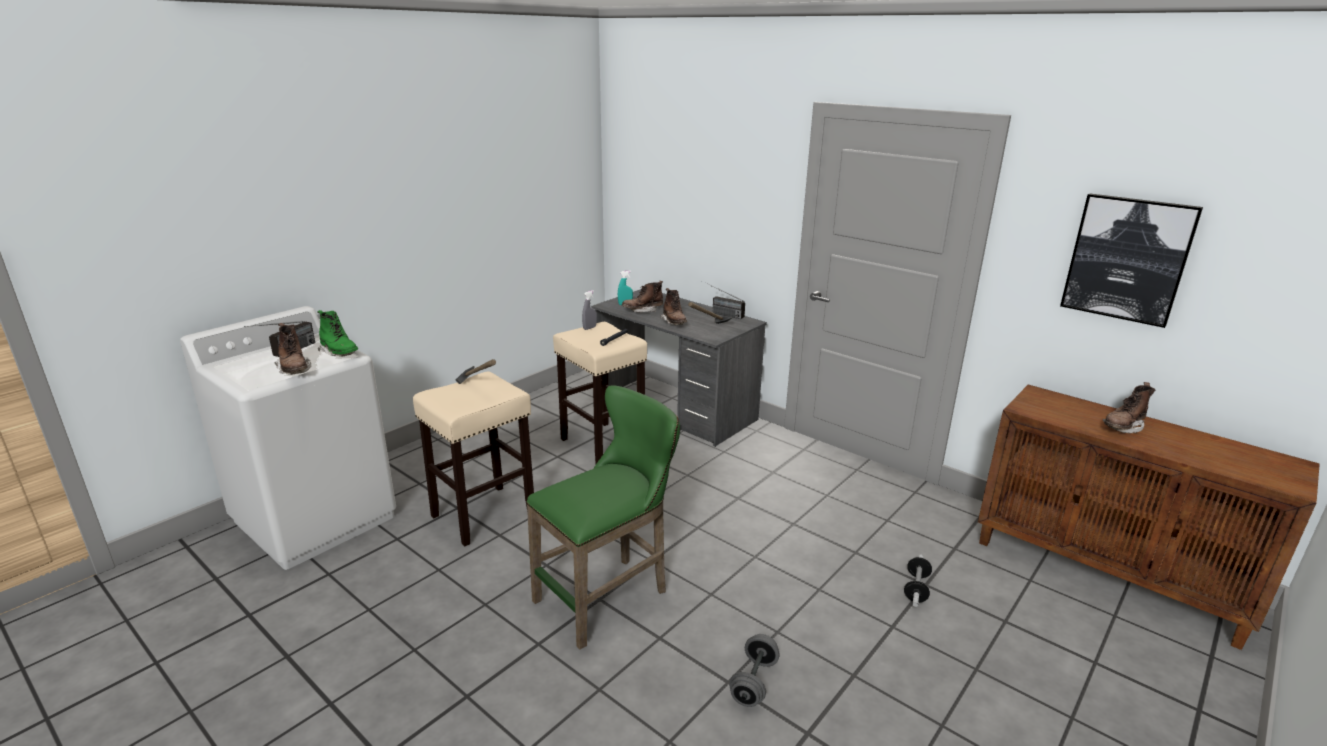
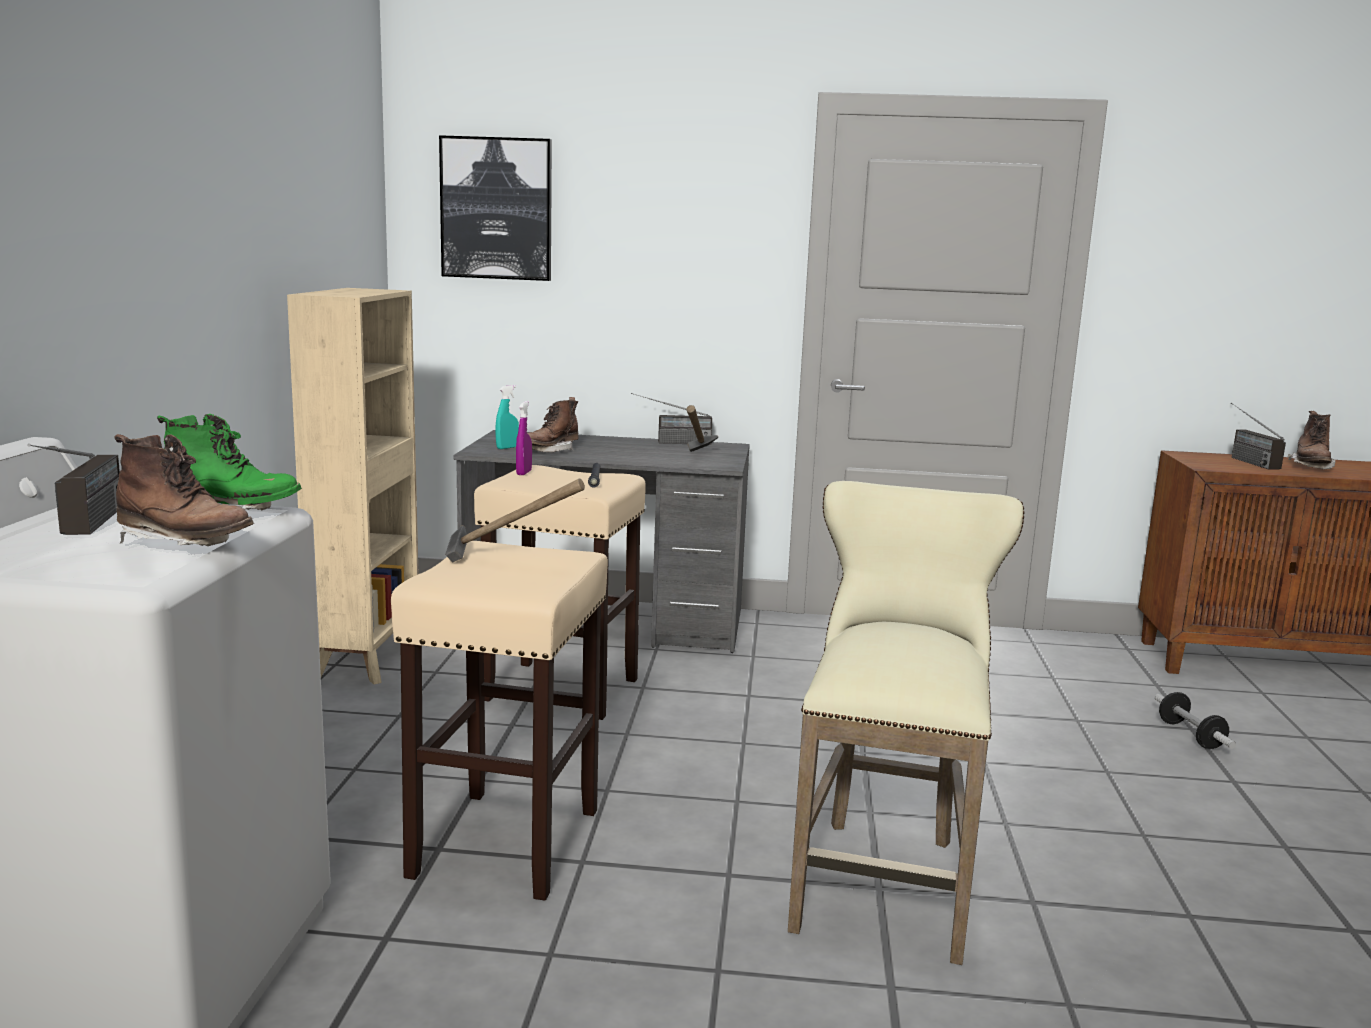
camera: 35 degrees left, 10 degrees down
green stool [526,385,680,649] -> beige stool [788,481,1024,965]
grey spray bottle [582,290,597,330] -> purple spray bottle [516,401,532,475]
brown boot [660,288,687,325] -> none
grey dumbbell [729,634,780,707] -> none
picture [1060,193,1203,328] -> picture moved to [439,135,552,281]
none -> beige bookcase [287,288,418,685]
none -> radio [1231,403,1286,469]

